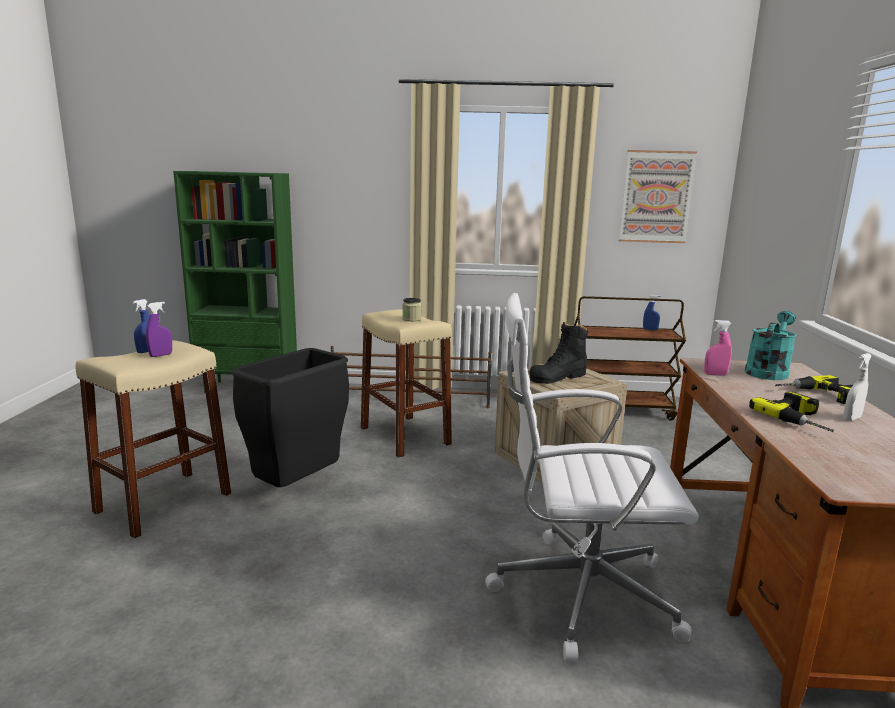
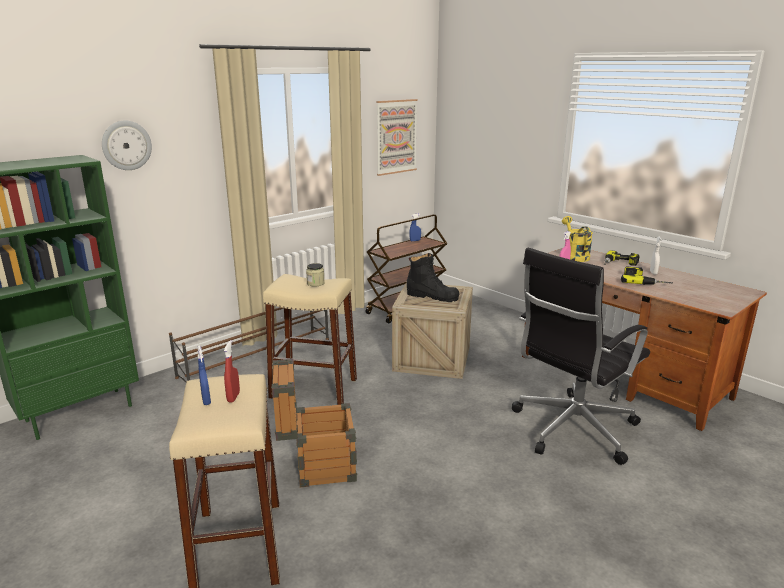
camera: 45 degrees left, 5 degrees up
purple spray bottle [146,302,172,357] -> red spray bottle [224,340,240,402]
black trash can [232,348,349,487] -> crate [271,359,357,487]
white office chair [485,293,699,663] -> black office chair [512,247,650,465]
black boot [529,322,588,384] -> black boot turned 75 degrees counterclockwise [407,253,459,302]
turquoise watering can [745,311,797,380] -> yellow watering can [562,216,593,262]
none -> wall clock [102,121,152,170]

